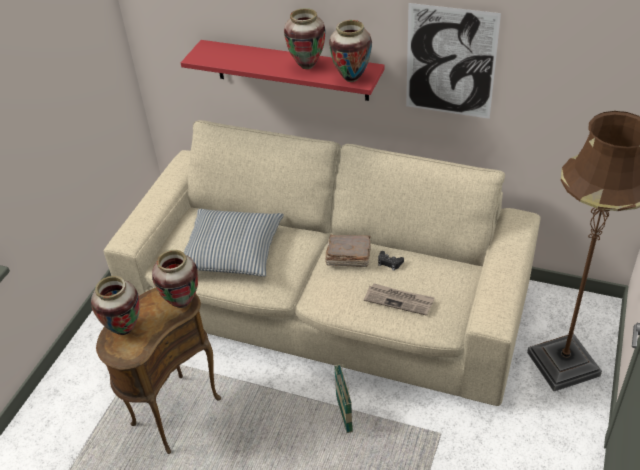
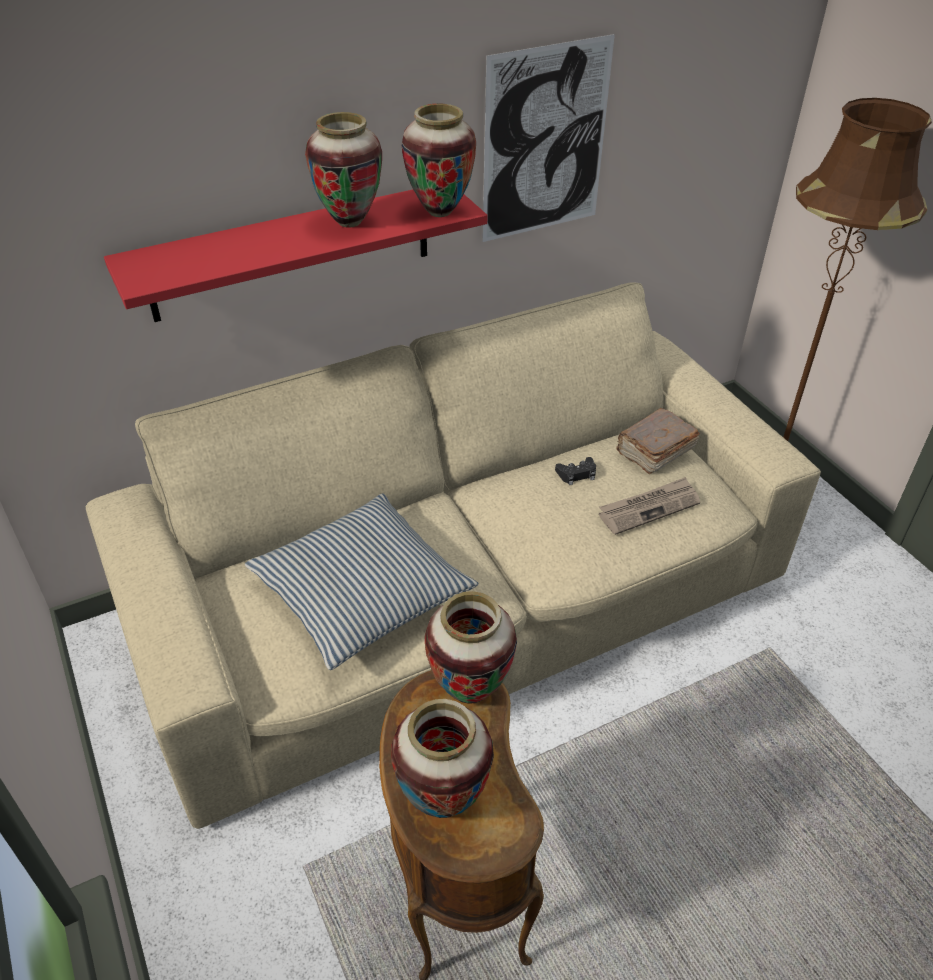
camera: 50 degrees left, 0 degrees up
brown book [325,235,371,267] -> brown book moved to [617,408,700,474]
basket [334,364,353,433] -> none

